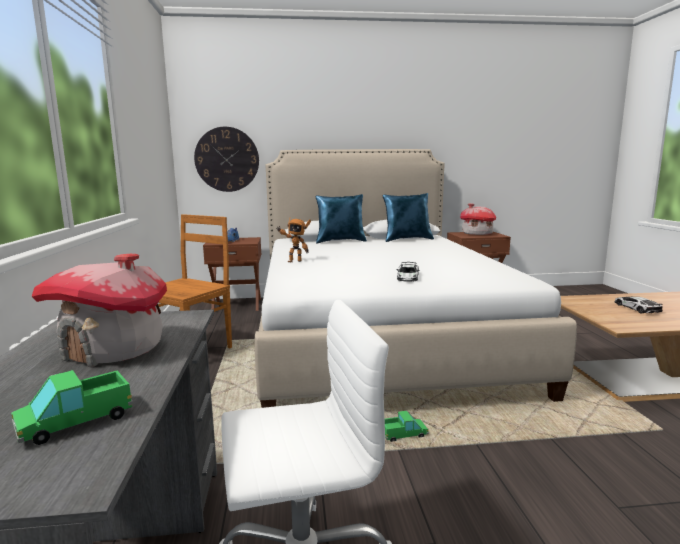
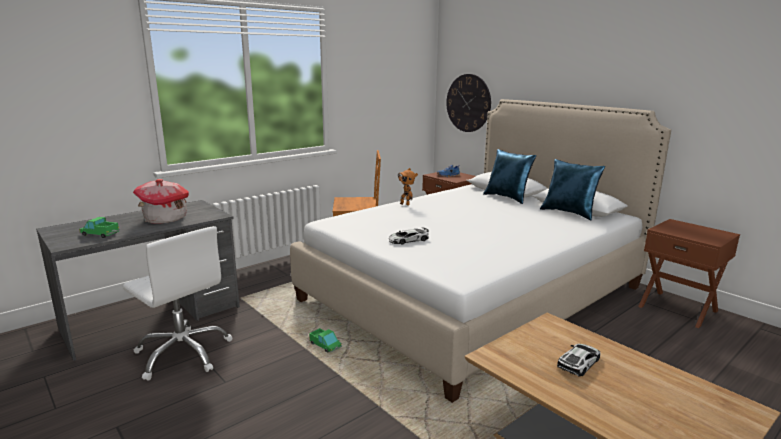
camera: 55 degrees right, 5 degrees up
toy house [460,203,496,235] -> none

